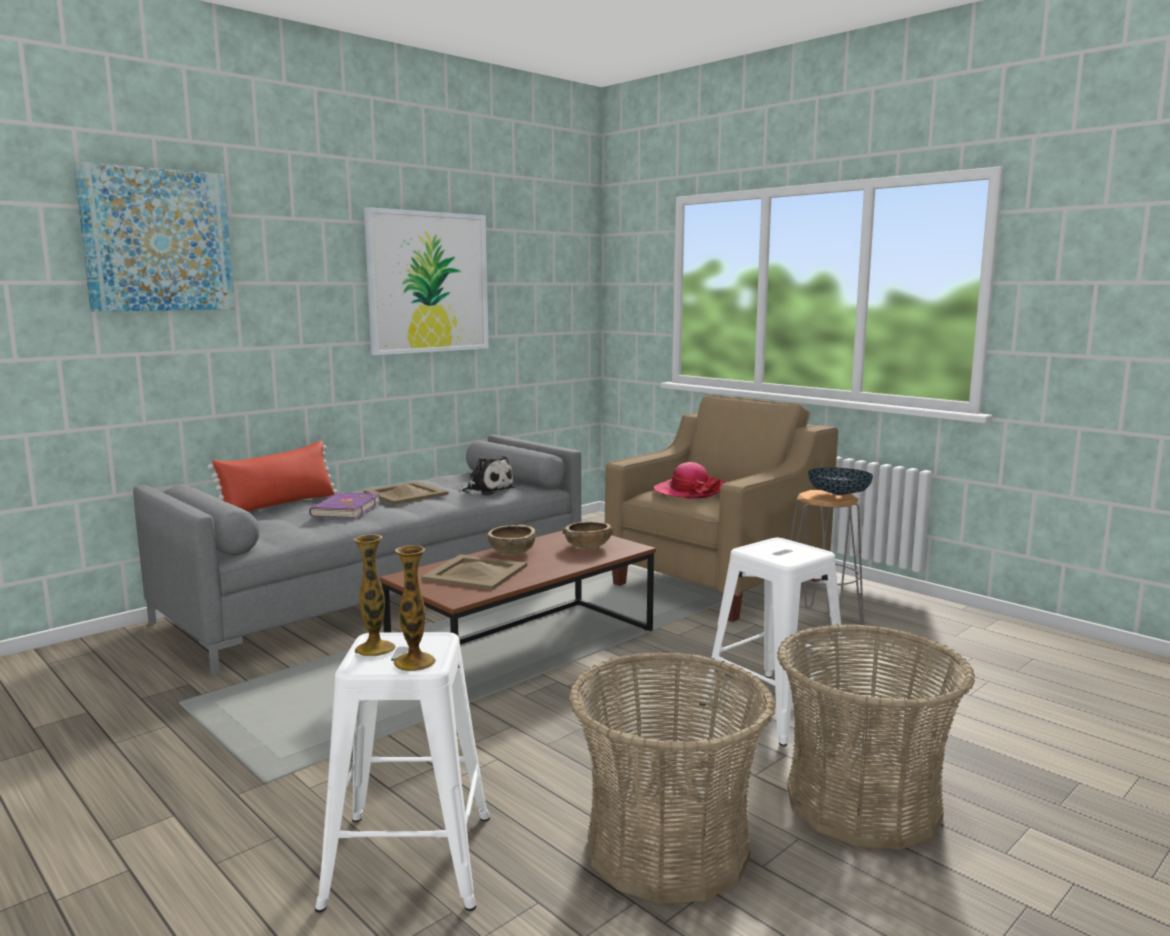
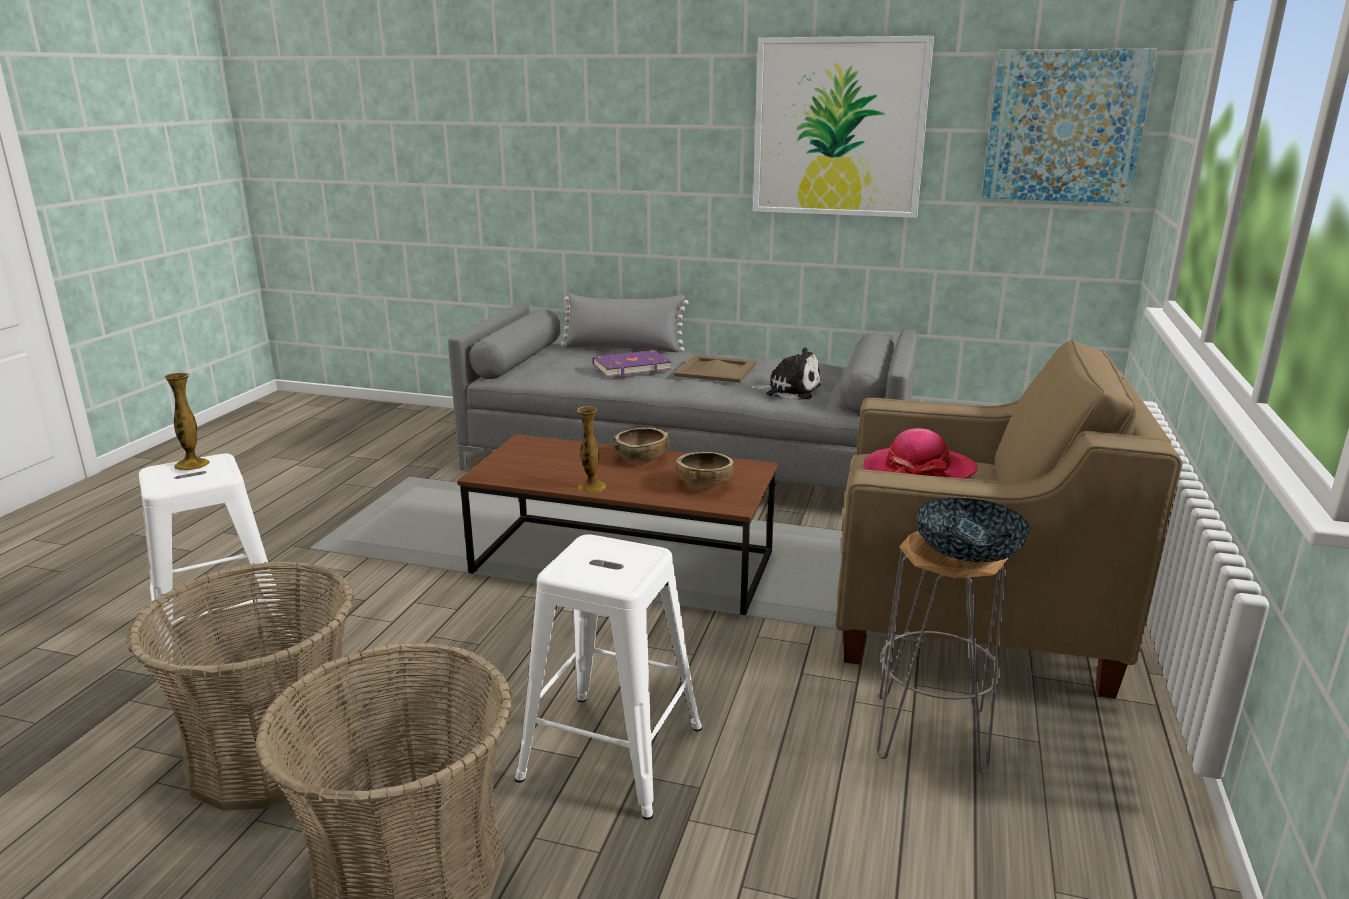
camera: 60 degrees right, 10 degrees up
picture [74,161,235,312] -> picture moved to [982,49,1157,203]
red pillow [207,441,337,512] -> grey pillow [561,293,689,352]
vase [393,545,436,671] -> vase moved to [577,406,606,493]
beige tray [421,554,527,590] -> none
plush toy [458,456,515,496] -> plush toy turned 75 degrees counterclockwise [749,348,821,400]

